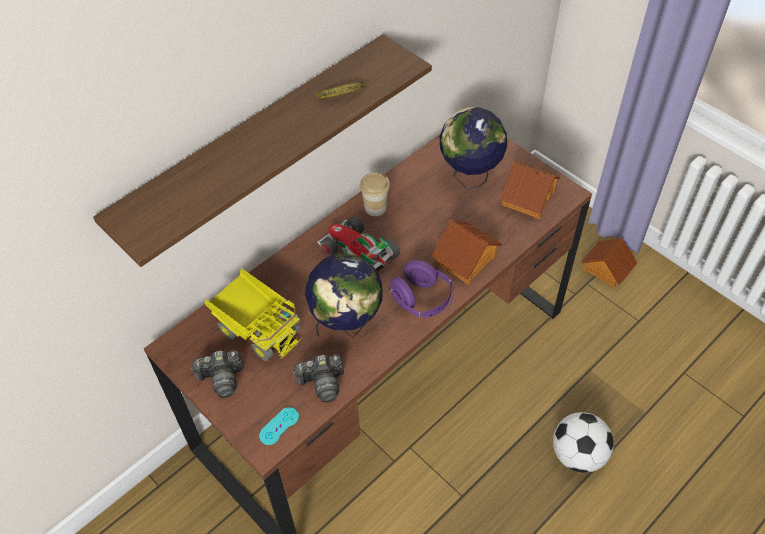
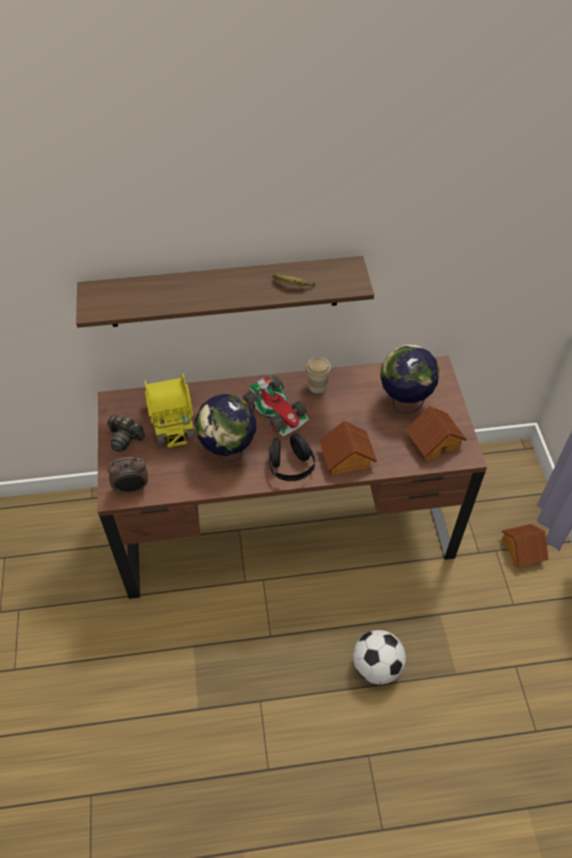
camera: 35 degrees right, 0 degrees up
turquoise game controller [259,407,299,445] -> alarm clock [107,457,148,495]
camera [293,355,344,402] -> none
toy car [317,216,400,272] -> toy car turned 150 degrees clockwise [243,375,309,436]
purple headphones [388,260,454,318] -> black headphones [269,434,316,482]

